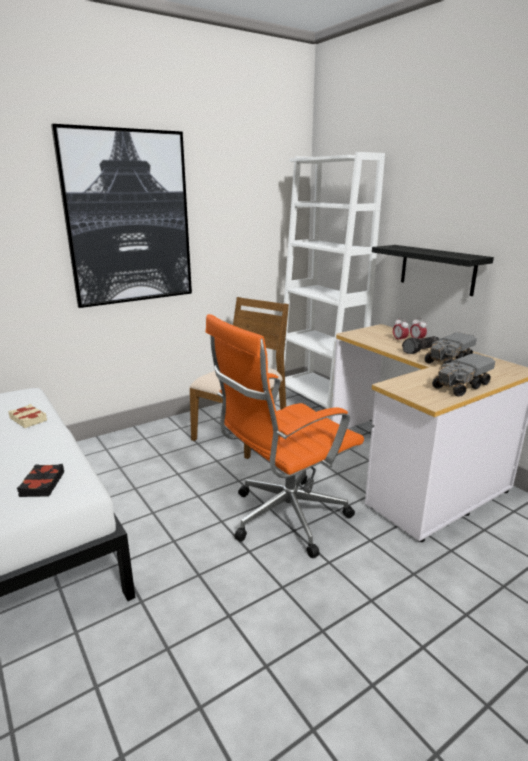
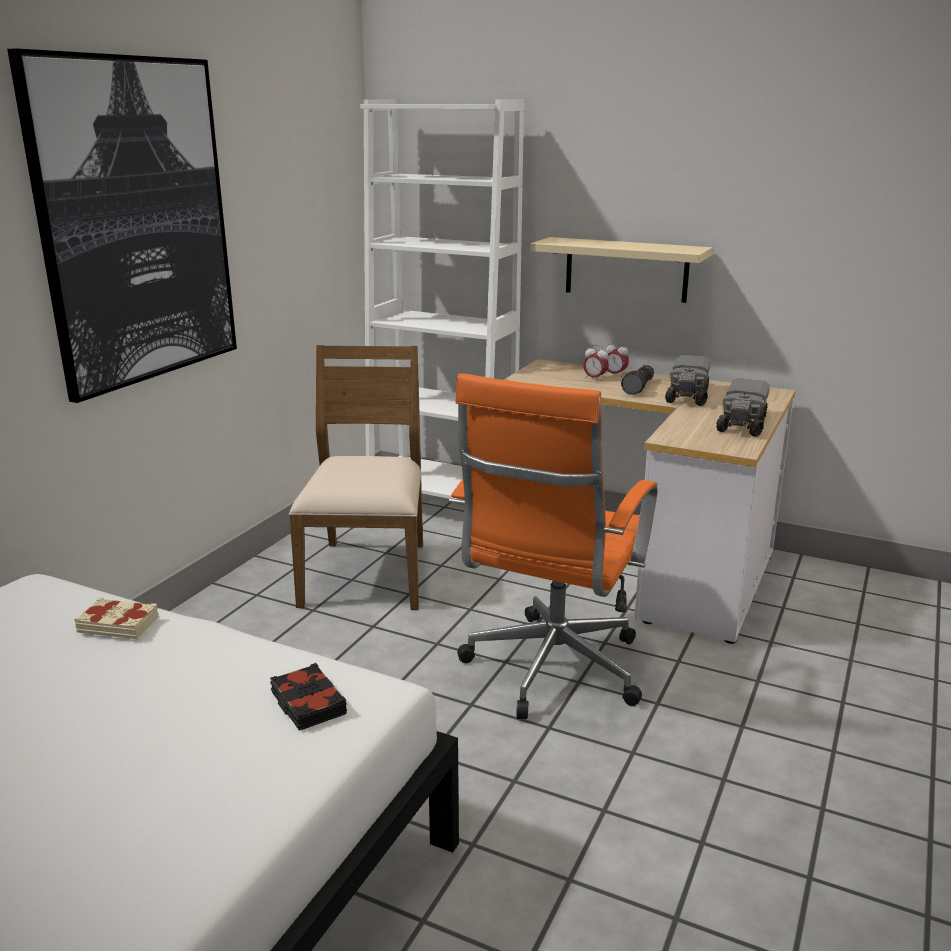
camera: 30 degrees left, 0 degrees up
black shelf [372,245,494,296] -> beige shelf [530,237,712,303]

